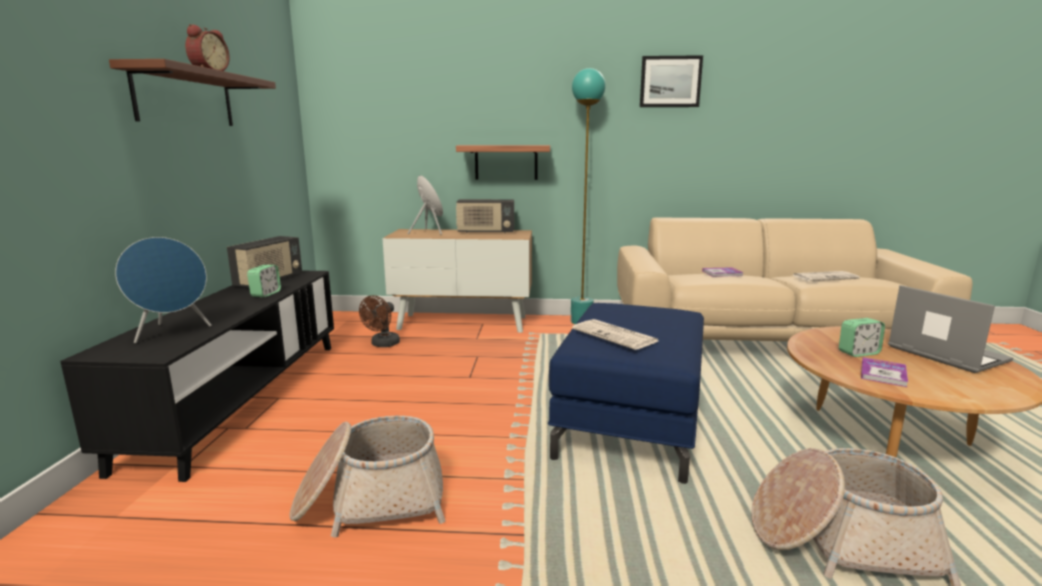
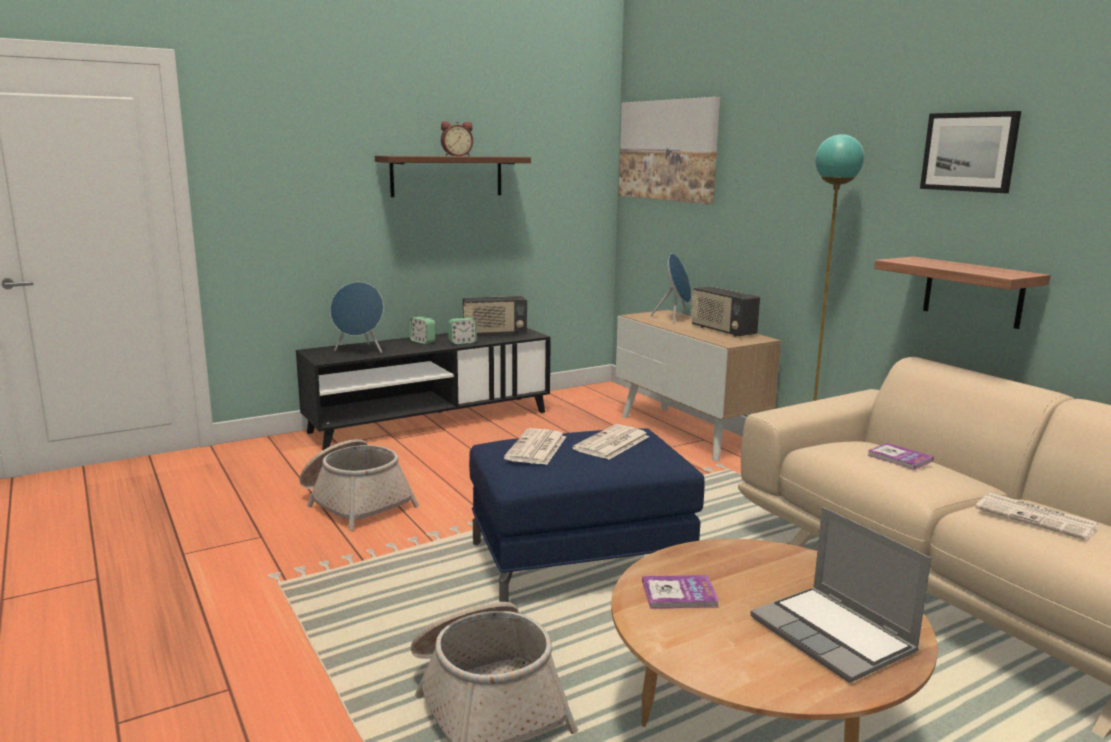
camera: 55 degrees right, 0 degrees up
brown fan [359,295,400,347] -> none
shelf [456,145,550,180] -> shelf moved to [874,257,1051,329]
alarm clock [839,318,885,357] -> alarm clock moved to [409,316,435,344]
laptop [888,285,1013,373] -> laptop turned 120 degrees clockwise [750,507,931,683]
none -> newspaper [572,424,649,459]
none -> picture [619,97,720,204]

